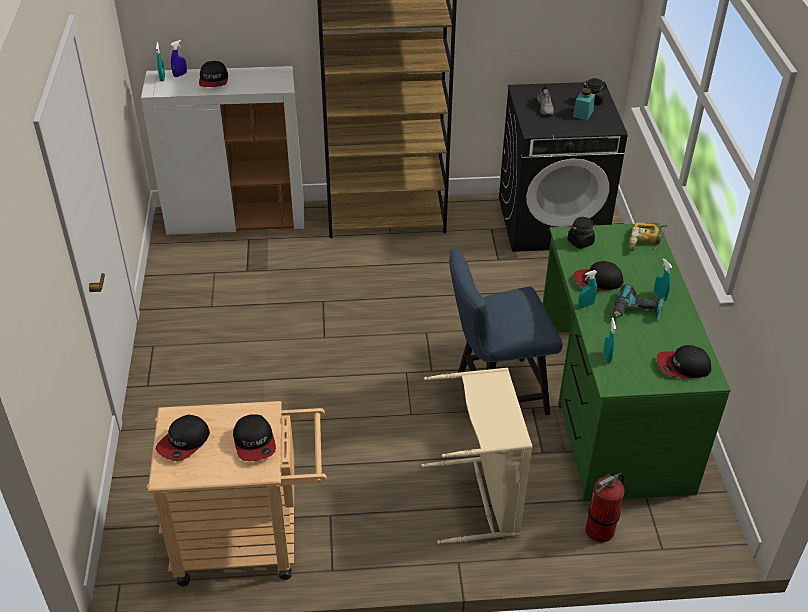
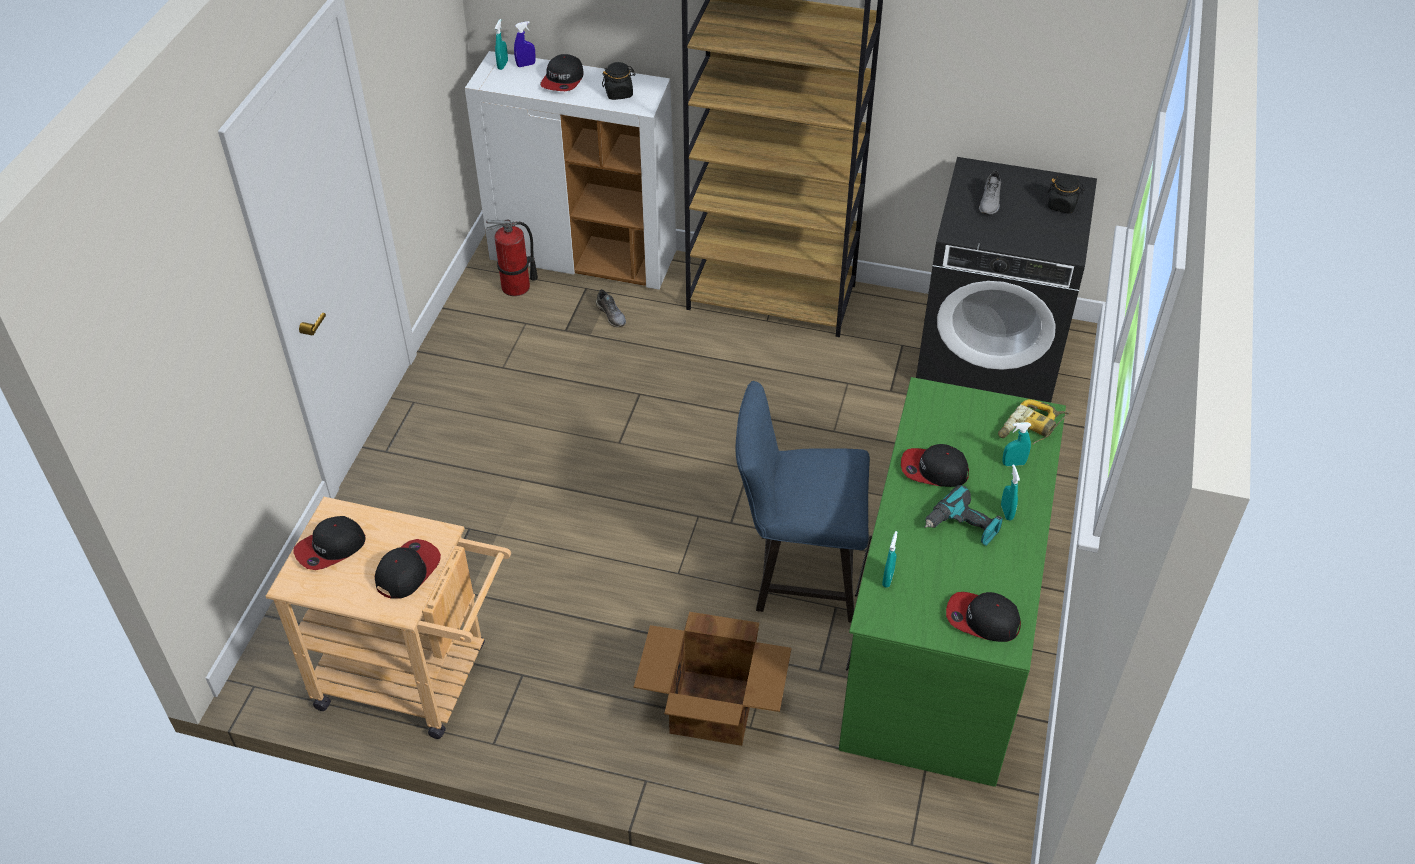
camera: 20 degrees right, 5 degrees up
cap [233,414,276,461] -> cap turned 150 degrees counterclockwise [375,539,441,598]
beige laundry basket [421,368,533,544] -> cardboard box [634,612,791,746]
black jar [567,217,595,249] -> black jar moved to [602,62,635,100]
turquoise jar [573,88,595,120] -> none
turquoise spray bottle [578,270,597,308] -> turquoise spray bottle moved to [1002,422,1031,466]
fire extinguisher [586,472,625,542] -> fire extinguisher moved to [486,220,538,296]
none -> grey shoe [596,289,626,327]

